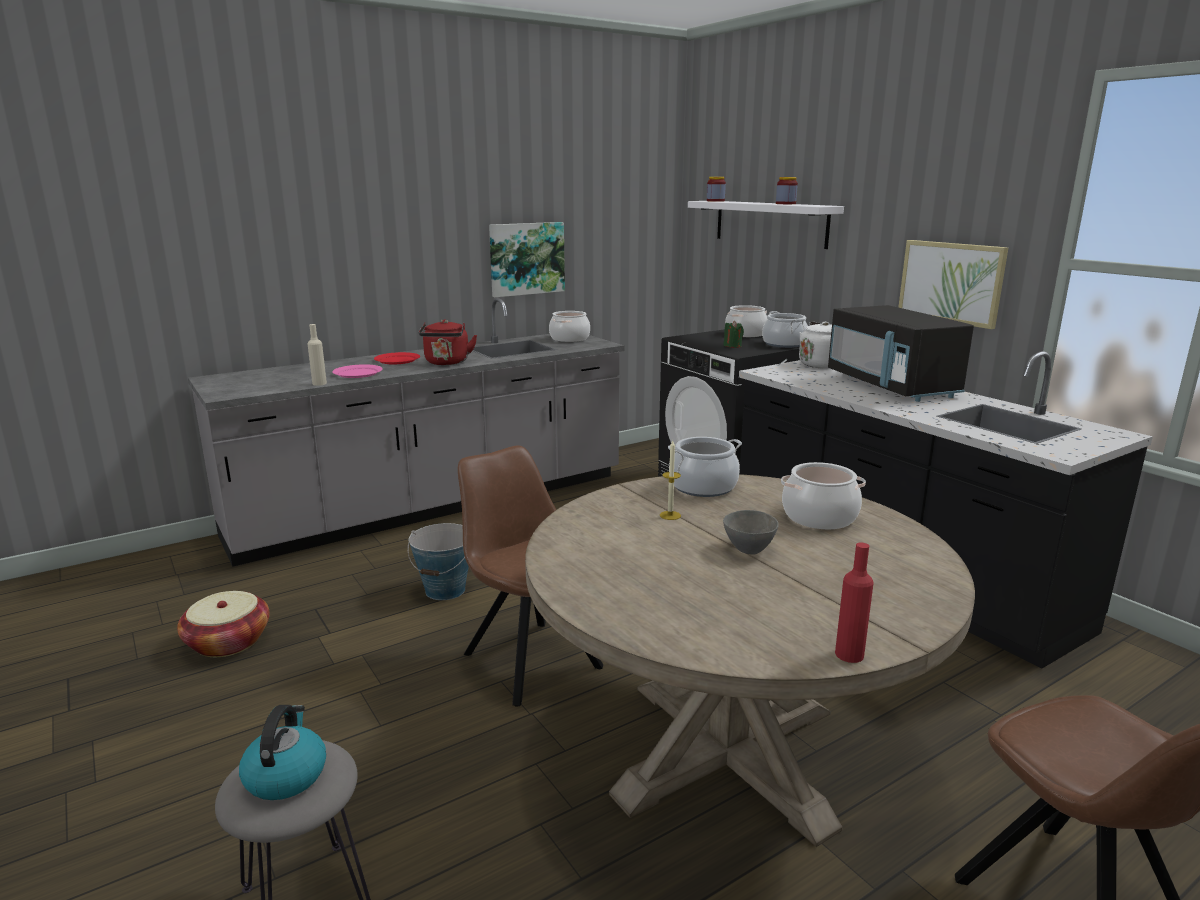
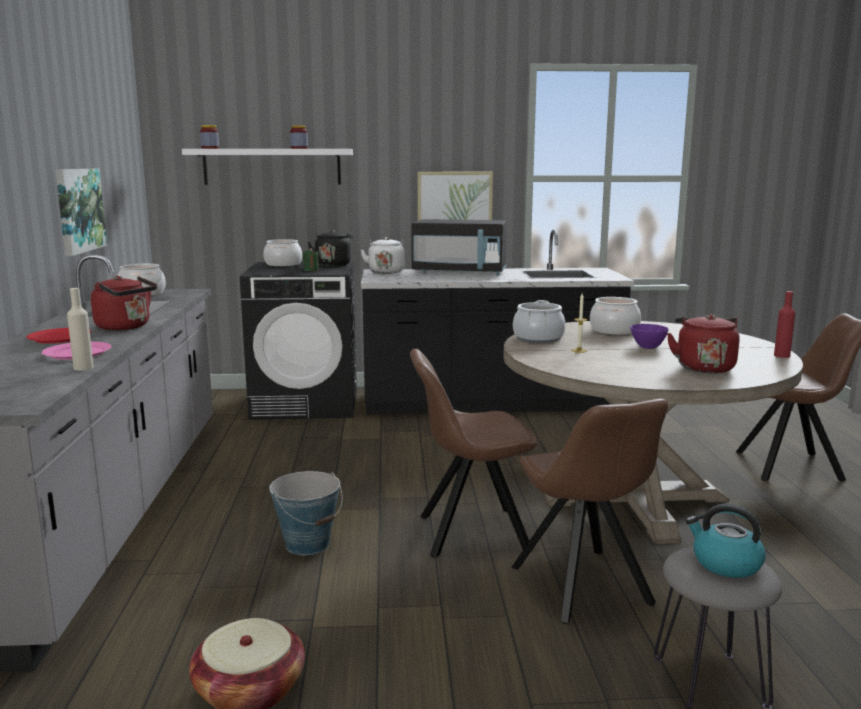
camera: 60 degrees left, 5 degrees down
grey bowl [723,510,779,555] -> purple bowl [630,324,669,349]
cooking pot [762,311,808,348] -> black kettle [308,230,353,266]
none -> brown chair [512,399,668,624]
none -> red kettle [667,314,740,373]

